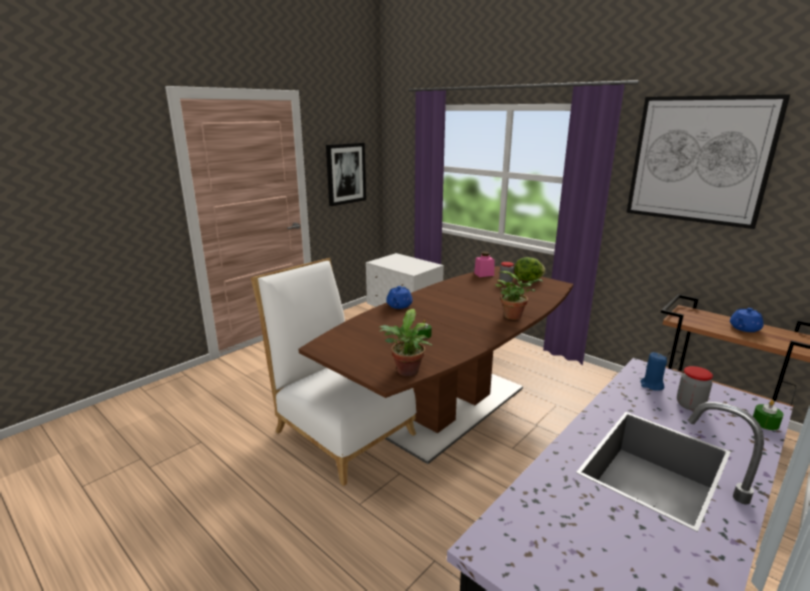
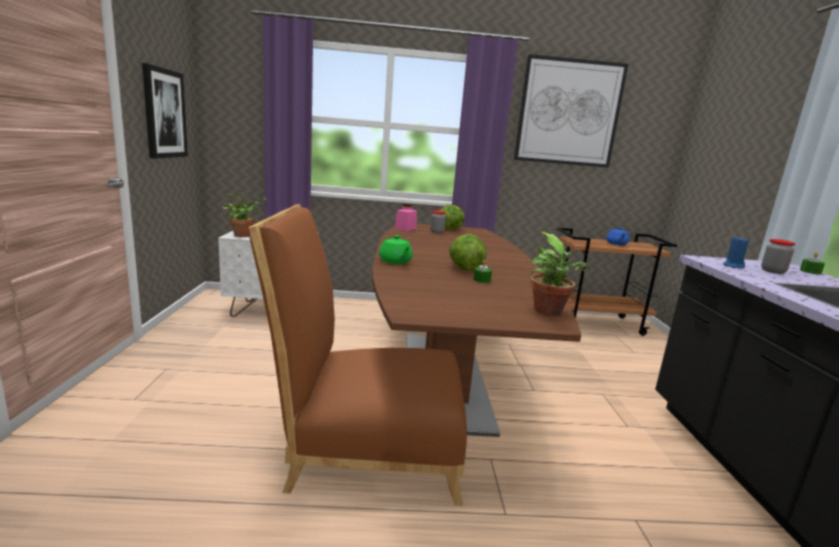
camera: 45 degrees left, 5 degrees down
white chair [251,258,416,486] -> brown chair [248,204,467,506]
blue teapot [386,286,413,309] -> green teapot [379,235,413,264]
potted plant [495,271,543,320] -> potted plant moved to [222,194,266,237]
none -> lettuce [449,234,487,271]

